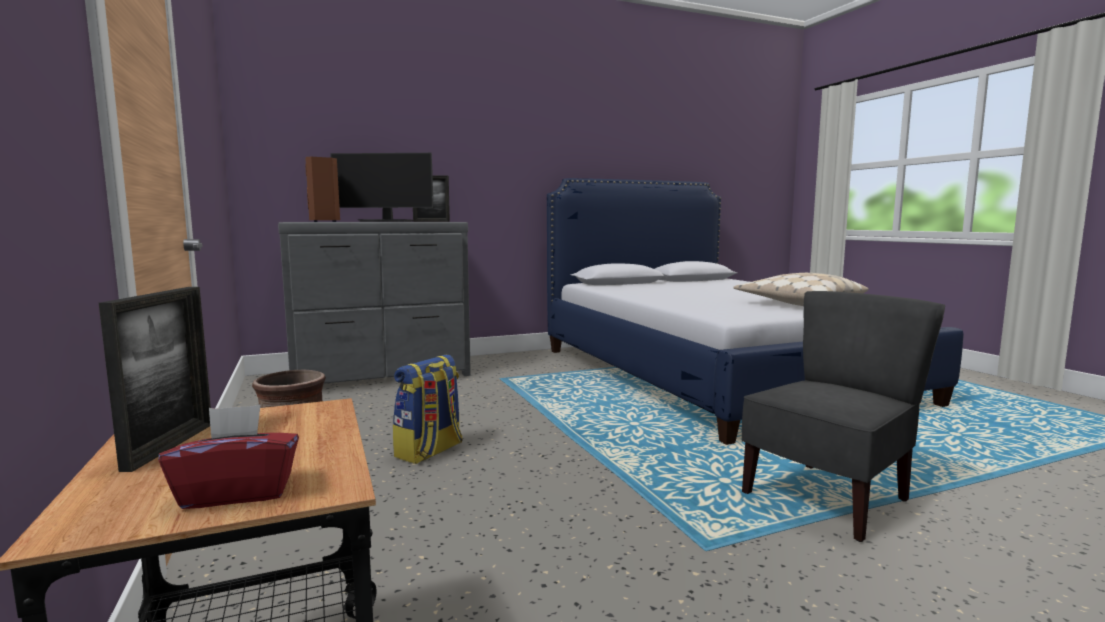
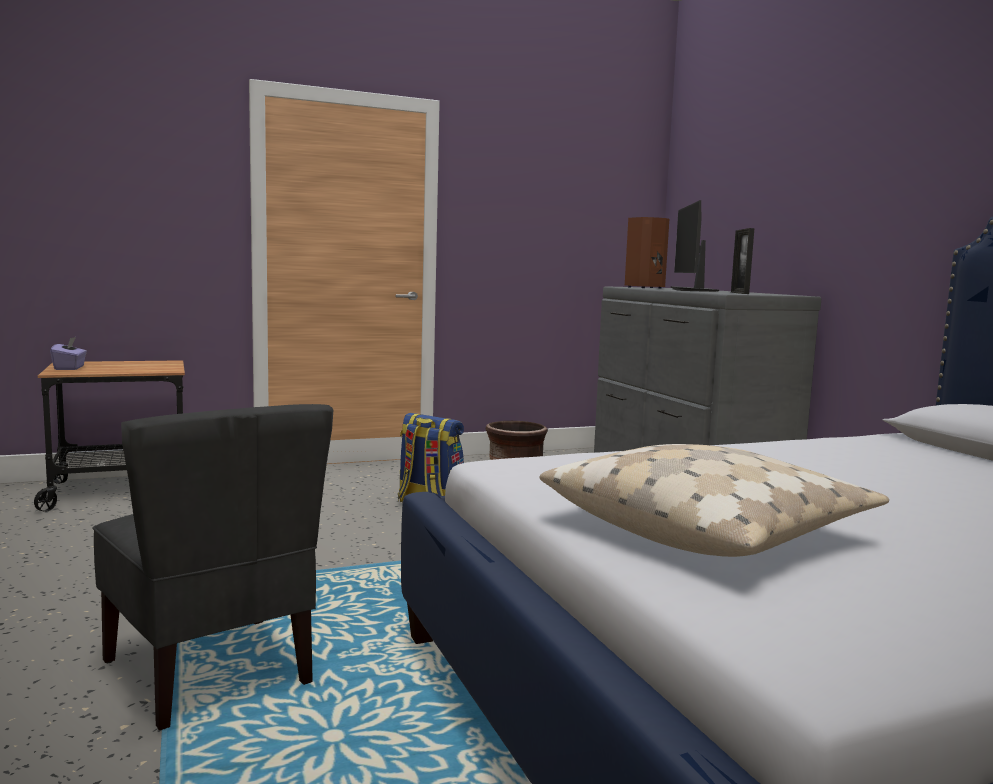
camera: 90 degrees right, 0 degrees up
picture frame [99,287,211,472] -> none
red tissue box [159,405,299,509] -> purple tissue box [50,337,87,370]

